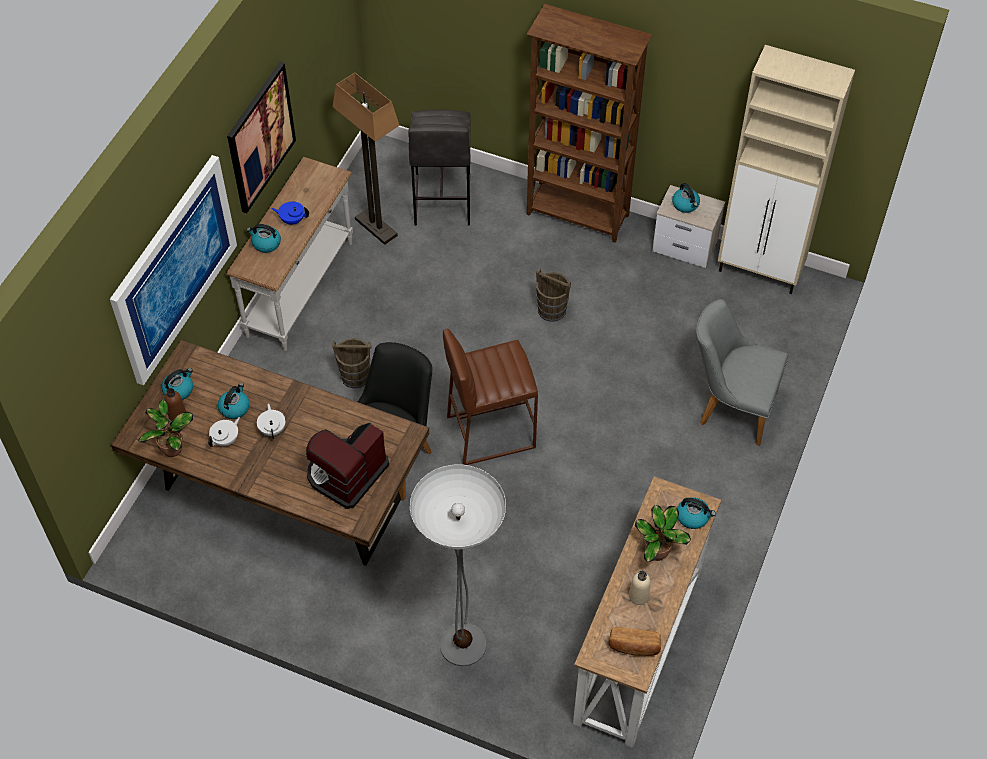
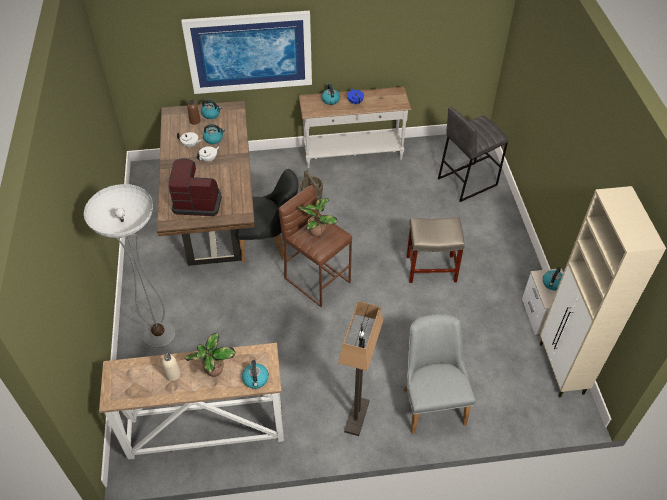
camera: 60 degrees right, 5 degrees down
potted plant [138,399,193,457] -> potted plant moved to [298,198,338,237]
picture [227,62,296,213] -> none
floor lamp [333,73,400,245] -> floor lamp moved to [338,301,383,436]
brown bookcase [526,4,652,243] -> none
brown bucket [536,268,571,322] -> beige stool [406,217,465,283]
bread [608,627,661,656] -> none

